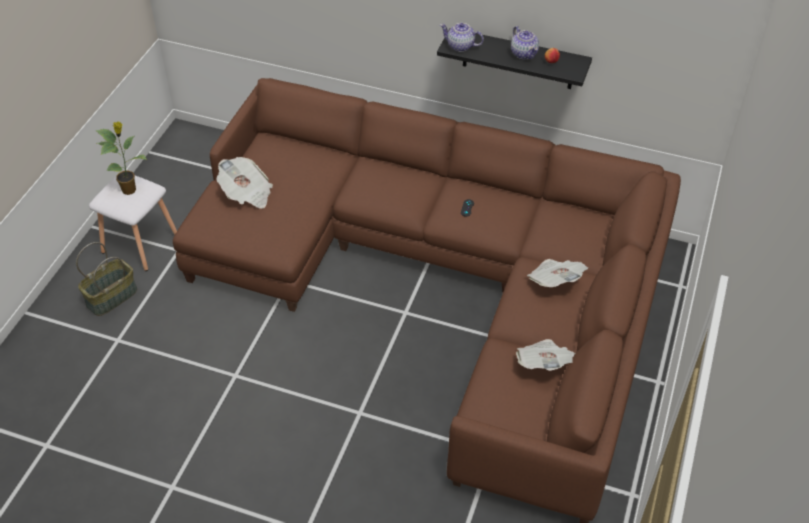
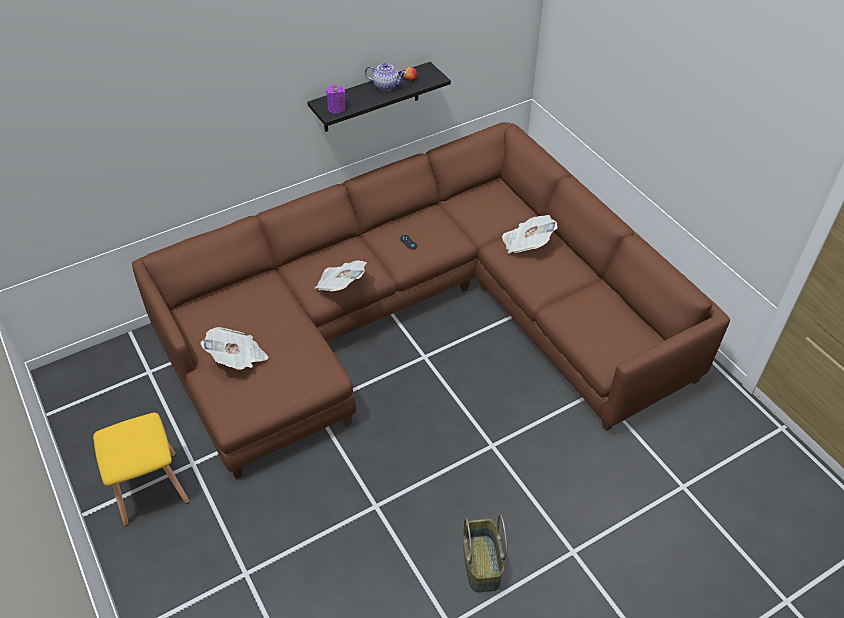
camera: 50 degrees left, 0 degrees up
basket [76,242,137,316] -> basket moved to [463,515,507,593]
white stool [89,176,177,271] -> yellow stool [93,413,190,526]
potted plant [96,121,147,195] -> none
teapot [440,23,484,52] -> purple candle [326,85,346,114]
newspaper [516,339,575,371] -> newspaper moved to [314,260,367,291]

